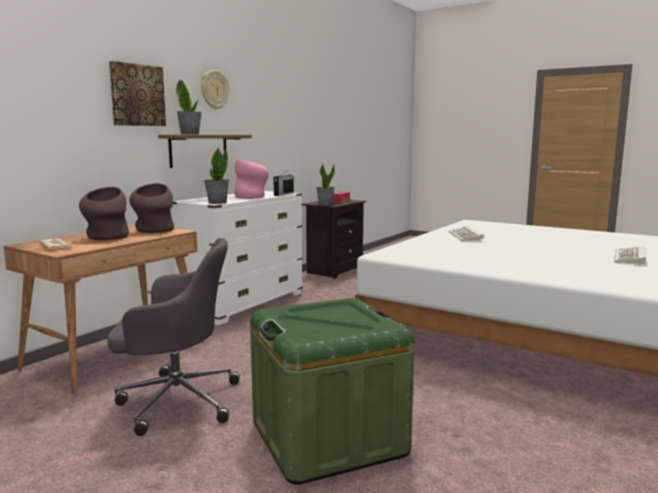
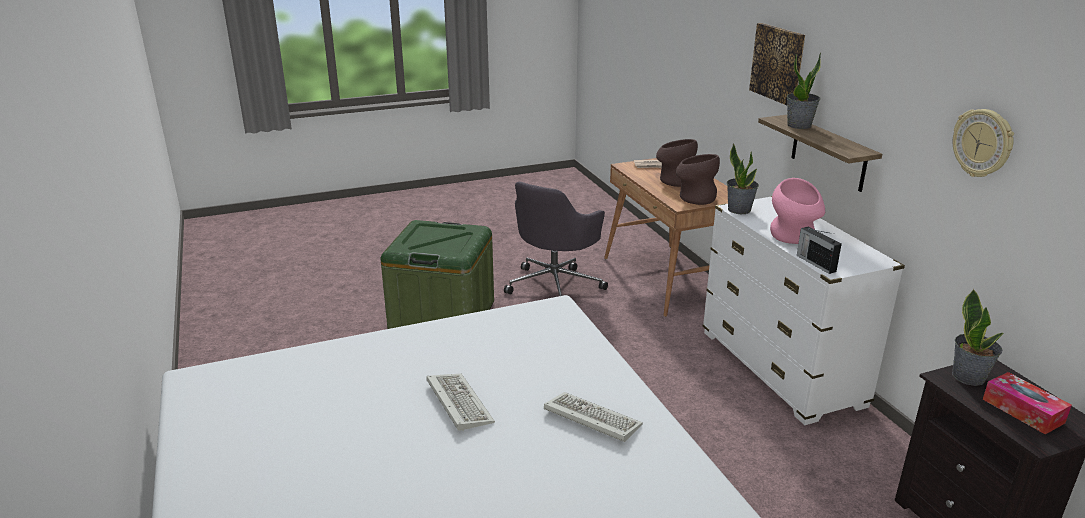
camera: 125 degrees right, 15 degrees up
wall clock [201,70,229,110] -> wall clock moved to [953,109,1014,177]
keyboard [614,246,646,265] -> keyboard moved to [426,374,495,431]

